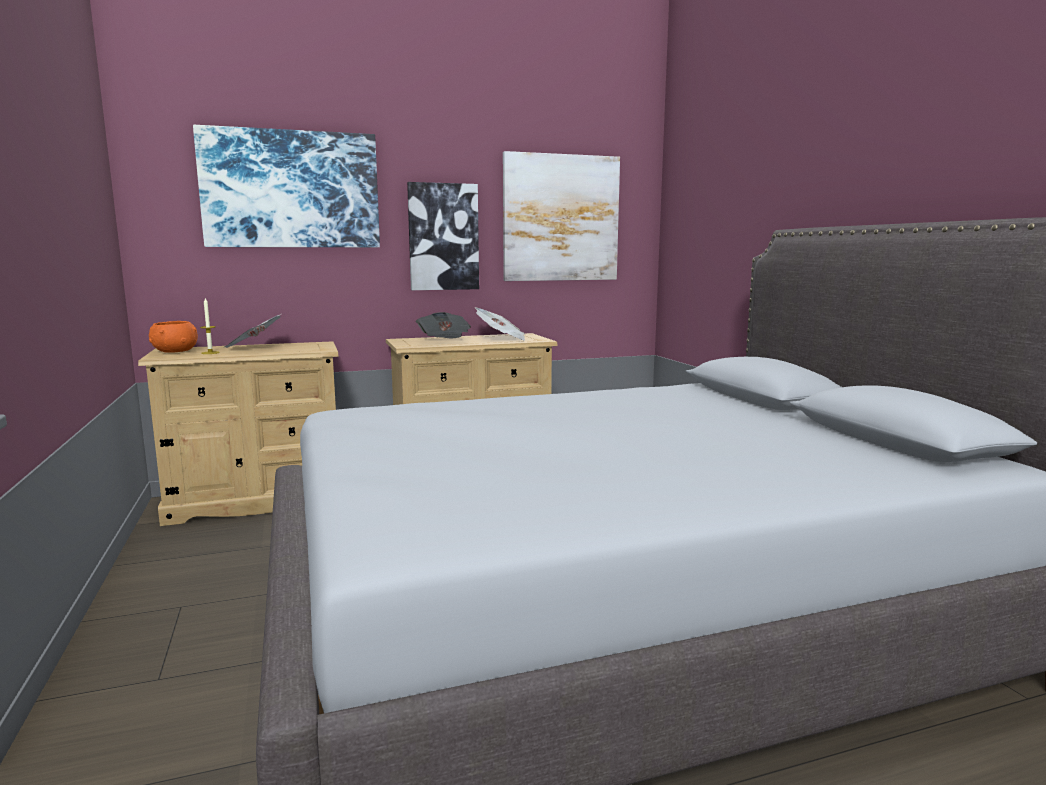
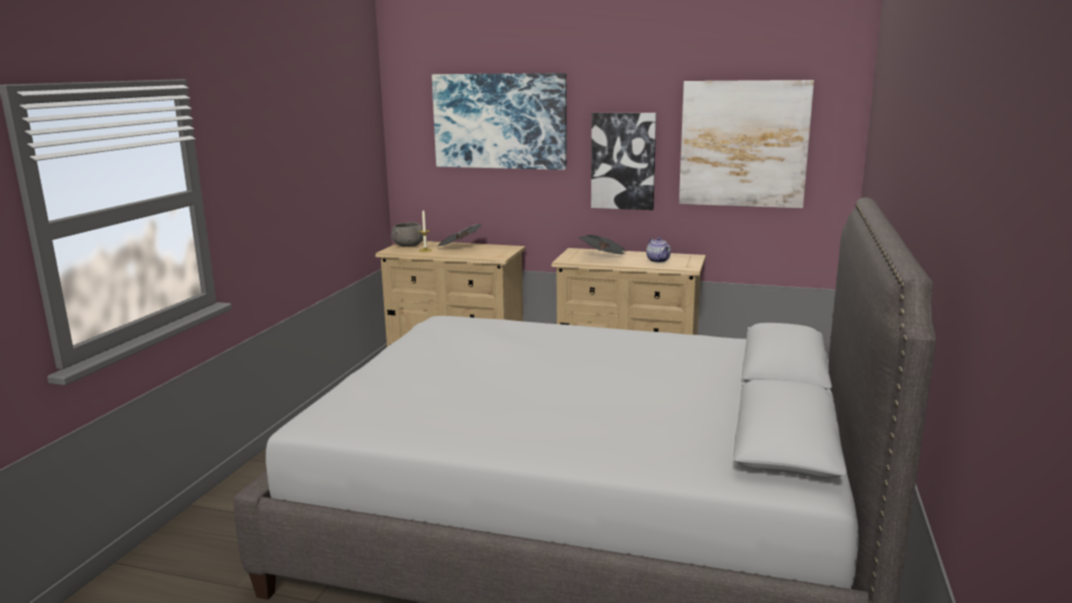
camera: 35 degrees right, 5 degrees up
orange bowl [149,321,198,353] -> grey bowl [391,222,423,247]
newspaper [475,307,525,341] -> teapot [646,237,671,262]

